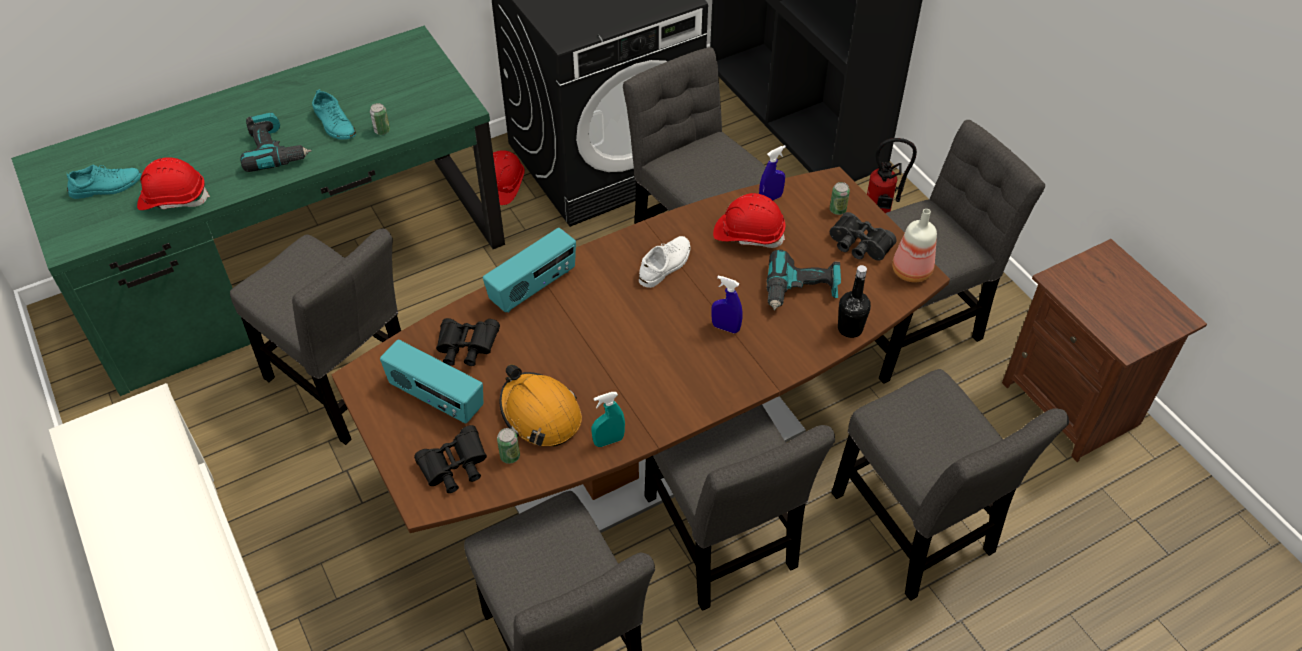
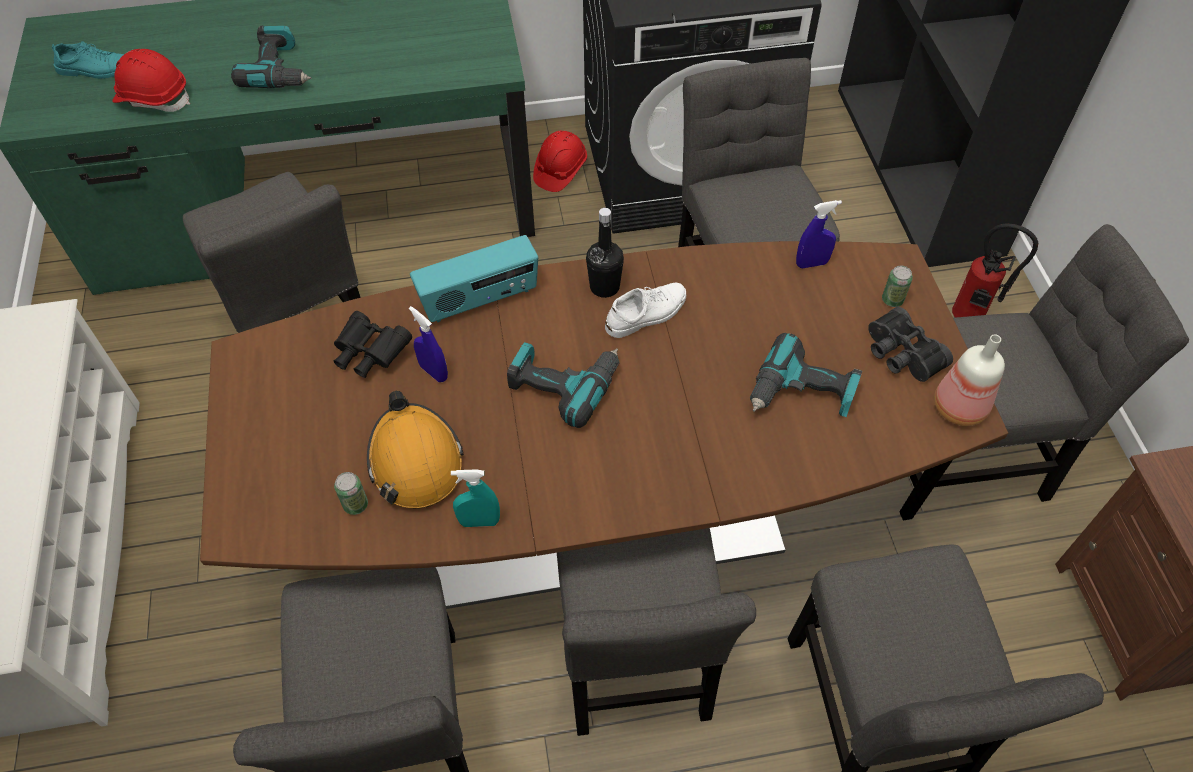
camera: 20 degrees right, 5 degrees up
turquoise shoe [312,89,356,140] -> none
can [370,103,390,135] -> none
radio [380,340,483,423] -> none
black binoculars [414,425,487,493] -> none
blue spray bottle [711,276,743,333] -> blue spray bottle moved to [409,306,448,382]
red hard hat [713,193,785,248] -> none
black bottle [838,265,871,338] -> black bottle moved to [586,208,624,298]
none -> power drill [507,342,620,428]

